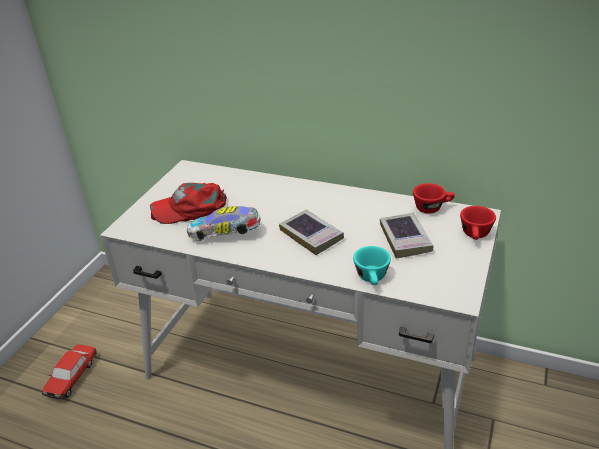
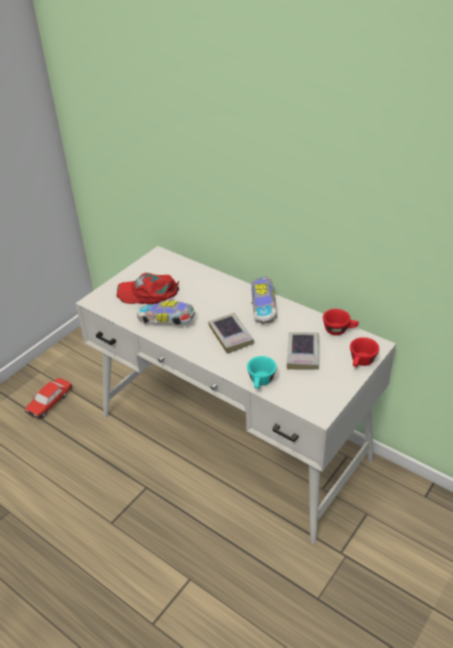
camera: 15 degrees right, 5 degrees up
none -> toy car [251,277,277,324]

